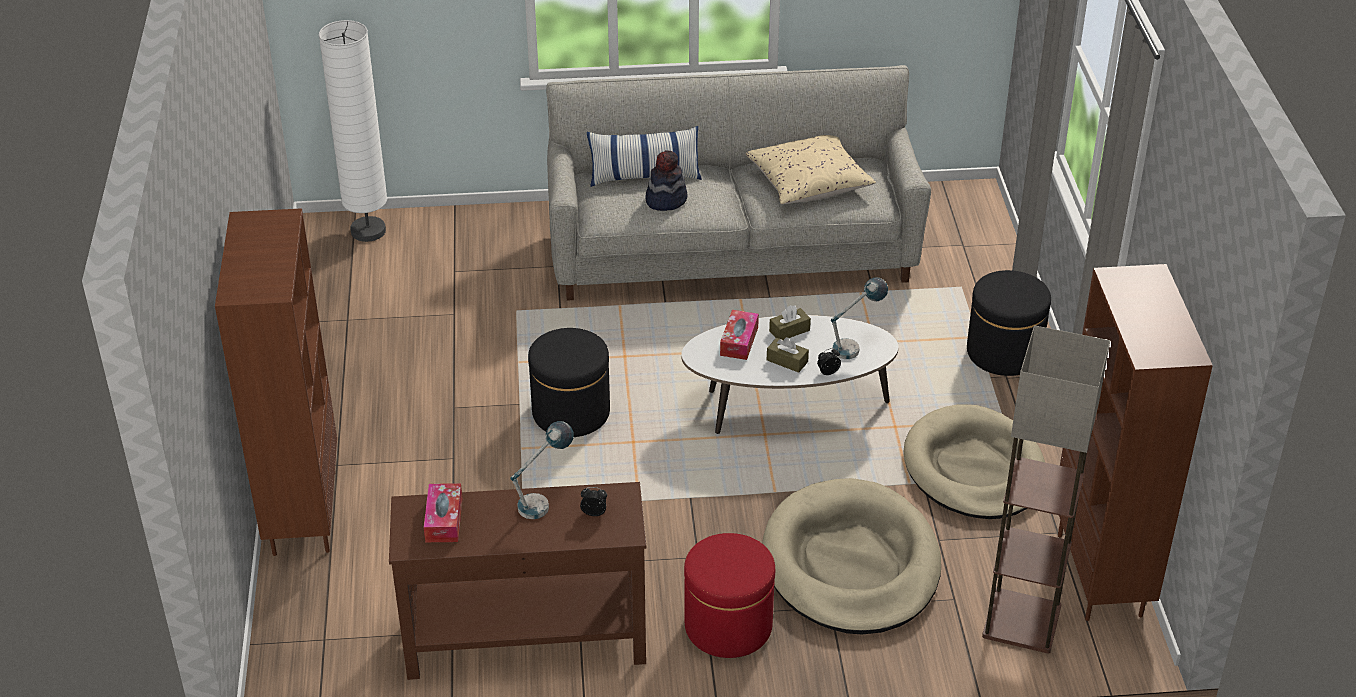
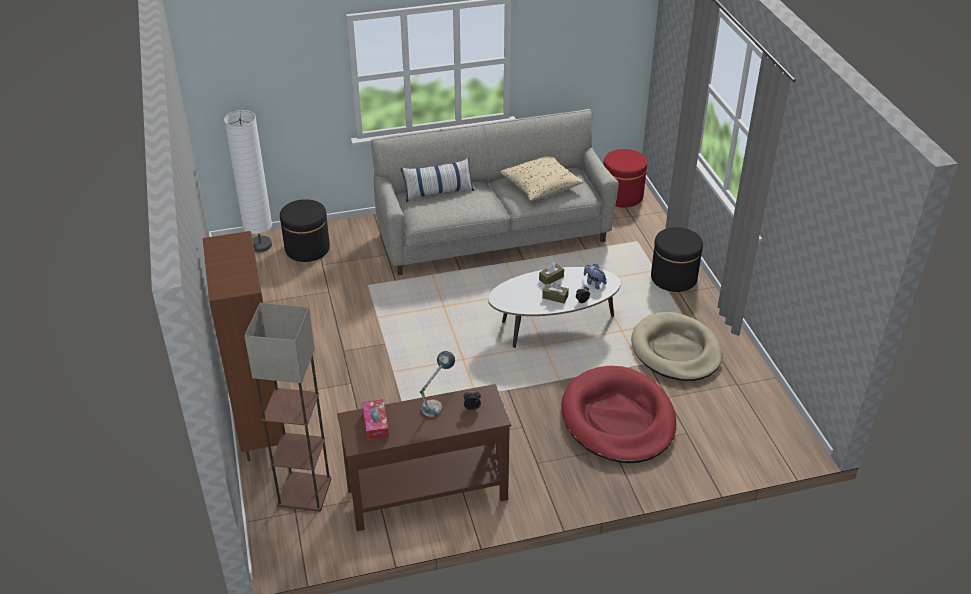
camera: 10 degrees left, 0 degrees up
black ottoman [528,328,610,437] -> black ottoman moved to [280,199,330,262]
hat [645,150,687,211] -> none
red ottoman [684,533,775,658] -> red ottoman moved to [604,149,647,207]
tissue box [720,310,759,360] -> none
beige dog bed [763,478,941,634] -> red dog bed [561,366,676,463]
table lamp [831,277,888,359] -> plush toy [584,264,606,290]
floor lamp [982,325,1110,653] -> floor lamp moved to [244,303,331,512]
brown bookcase [1058,264,1213,621] -> none

